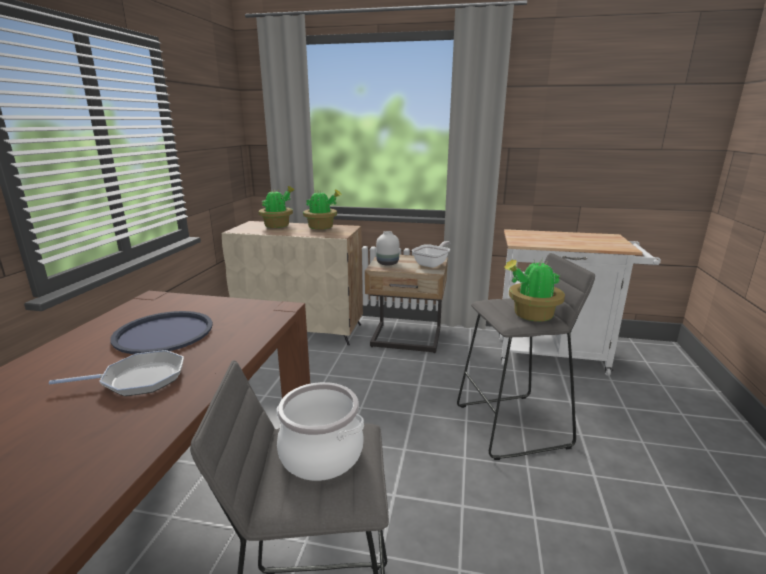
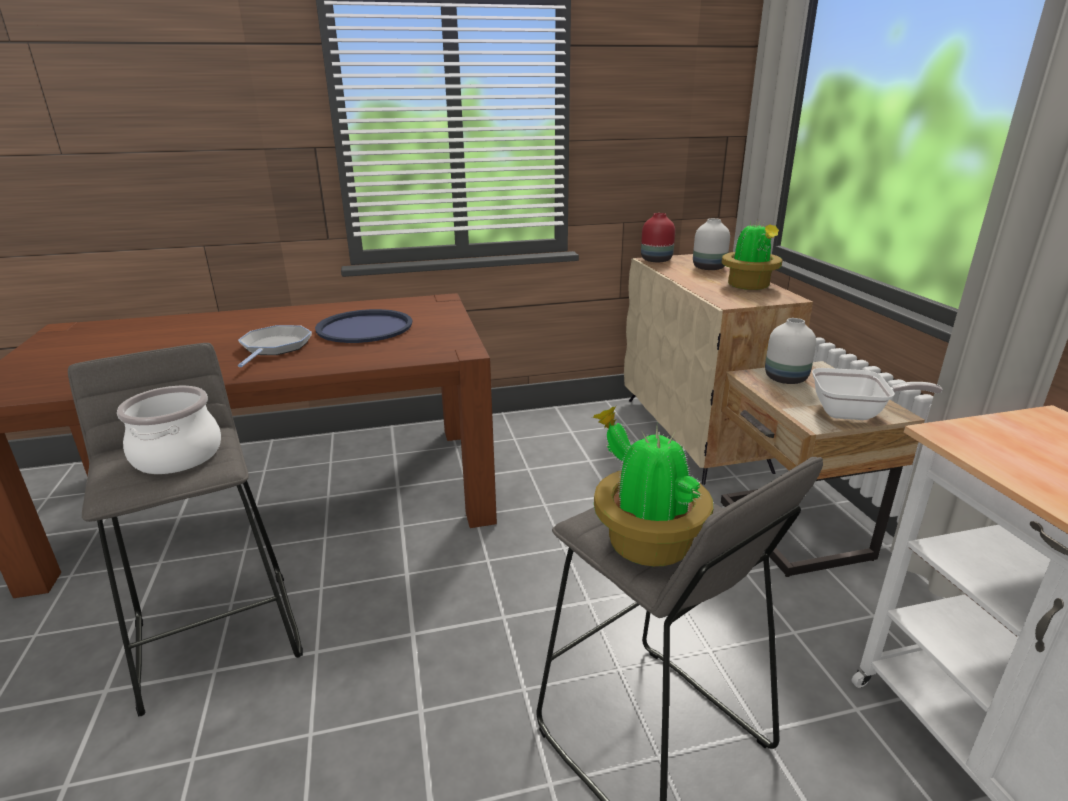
camera: 65 degrees right, 5 degrees up
frying pan [49,350,184,396] -> frying pan turned 135 degrees counterclockwise [238,325,312,367]
potted plant [259,186,294,228] -> white vase [693,218,730,270]
none -> red vase [641,213,675,262]

